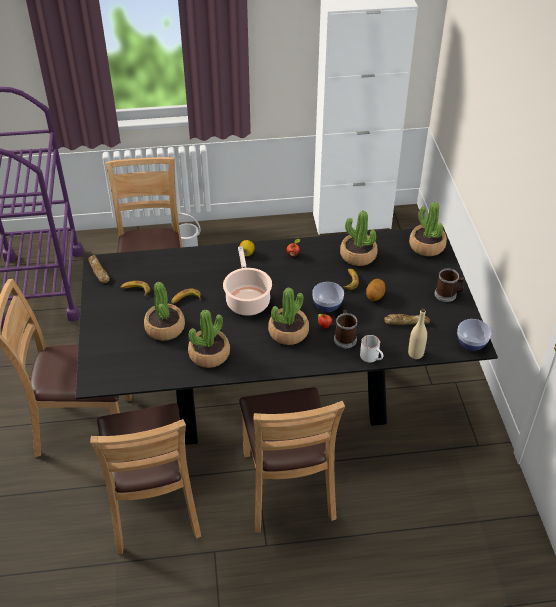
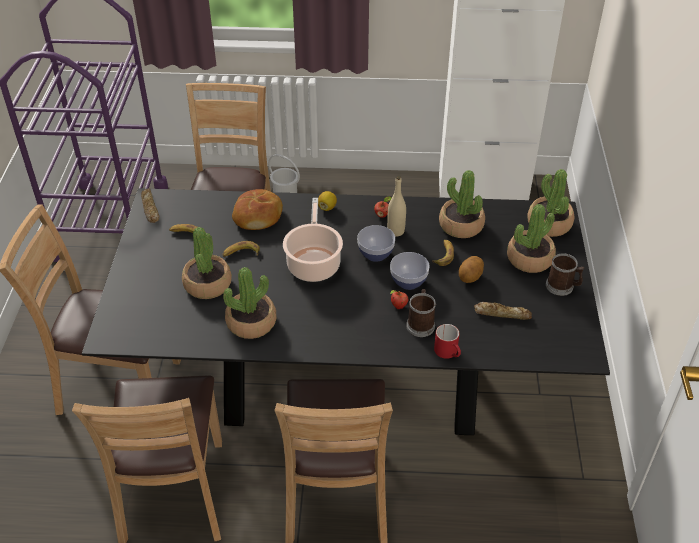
camera: 10 degrees right, 0 degrees up
potted plant [268,288,309,345] -> potted plant moved to [507,204,556,273]
white mug [360,335,383,362] -> red mug [434,324,461,359]
beige bottle [408,308,427,359] -> beige bottle moved to [387,176,406,237]
bowl [457,319,491,351] -> bowl moved to [357,225,395,262]
none -> bread [232,189,283,230]

